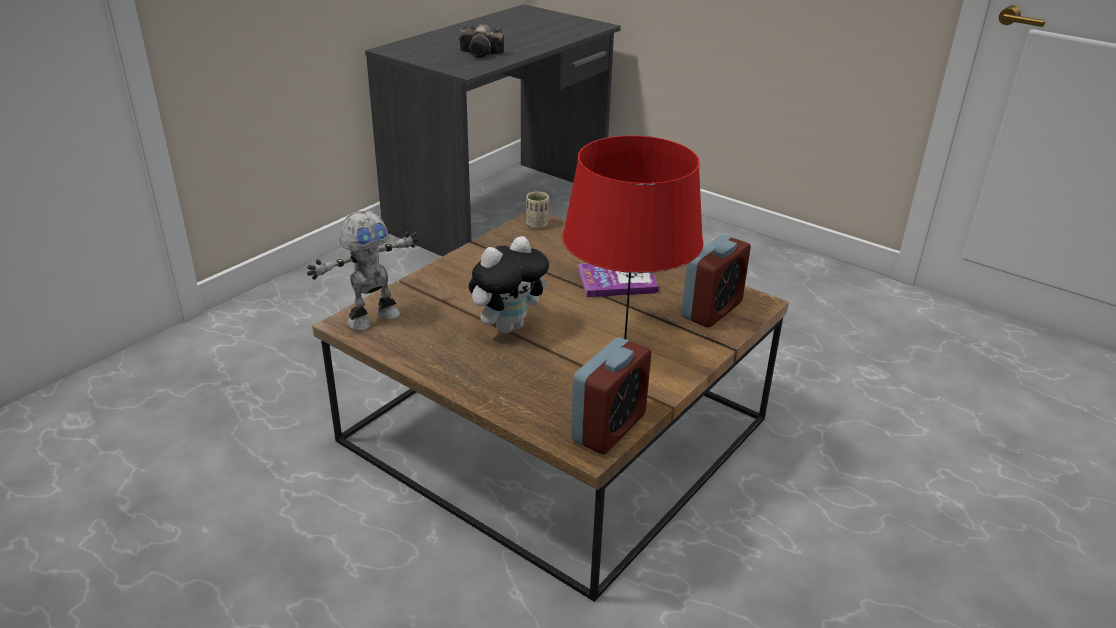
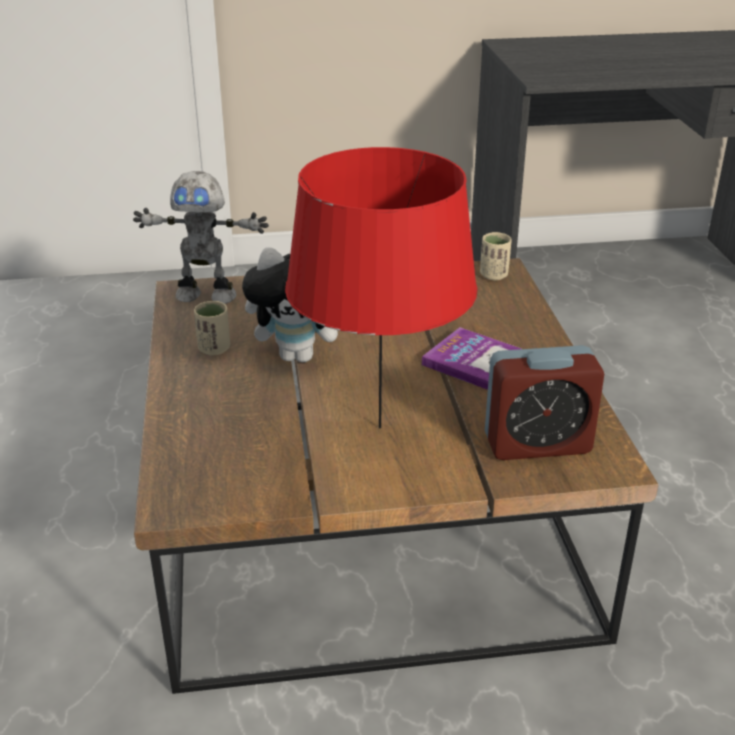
camera: 45 degrees right, 0 degrees up
camera [459,24,504,58] -> none
alarm clock [571,337,651,454] -> none
none -> beige cup [194,301,230,355]

